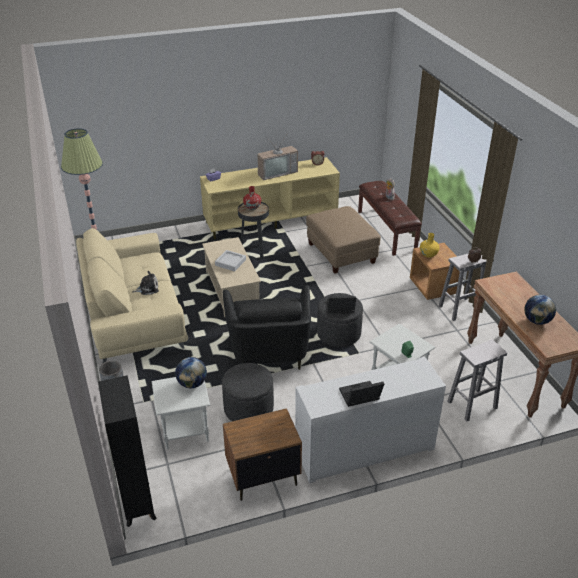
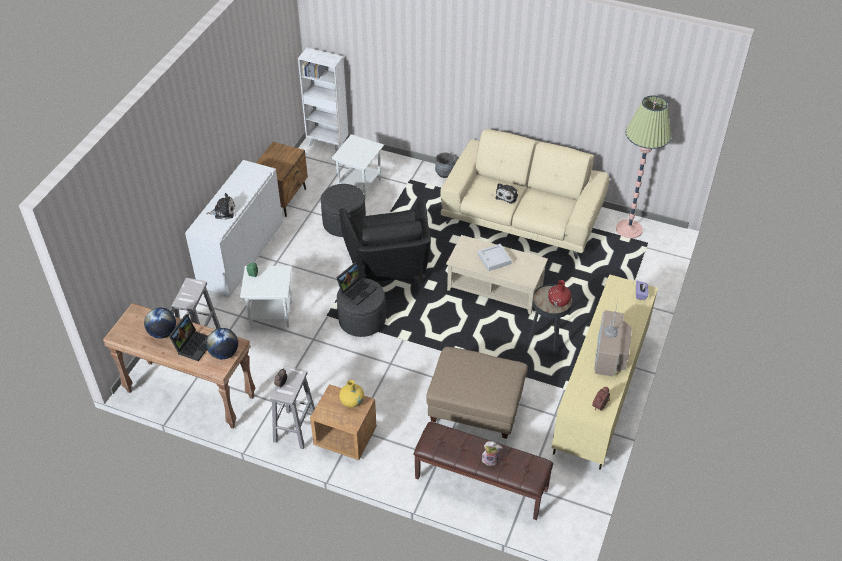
camera: 130 degrees right, 10 degrees up
black bookcase [98,375,156,527] -> white bookcase [298,48,348,152]
globe [175,357,207,388] -> globe moved to [206,328,238,359]
black armchair [223,285,311,370] -> black armchair turned 135 degrees counterclockwise [339,198,431,283]
laptop [339,381,384,407] -> laptop moved to [169,314,208,361]
none -> plush toy [207,193,235,220]

